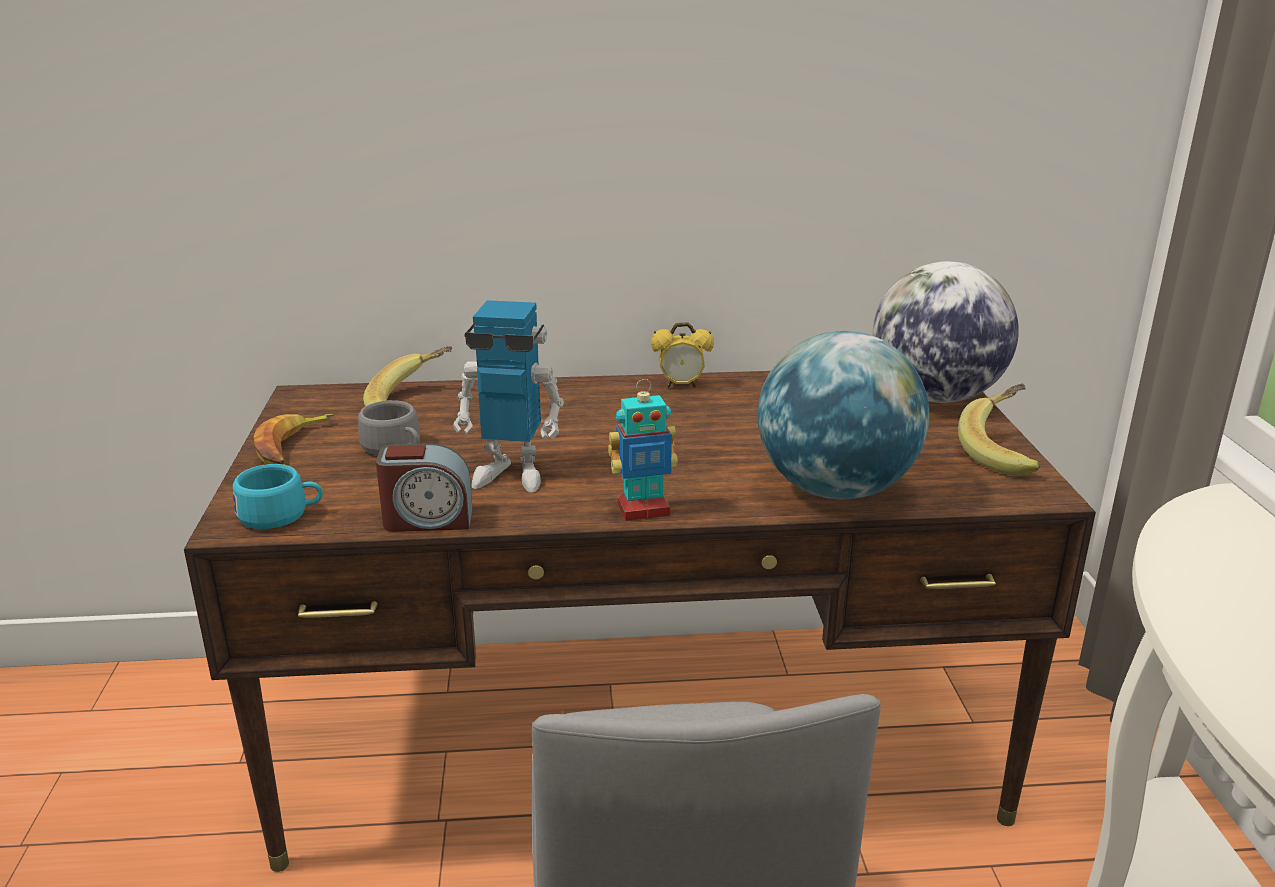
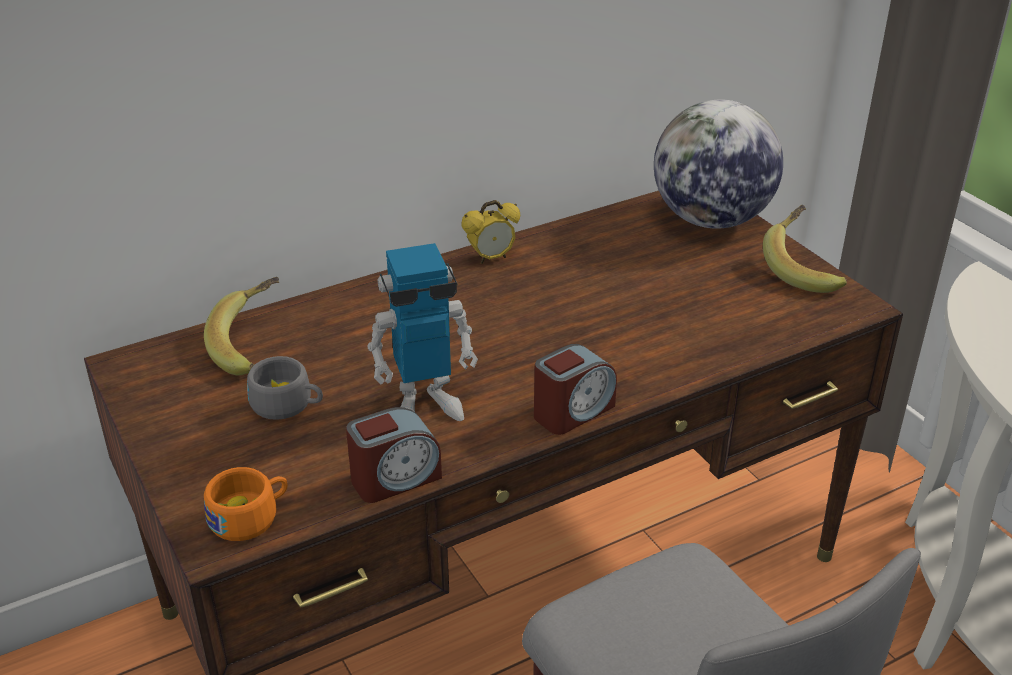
camera: 25 degrees left, 10 degrees up
turquoise cup [233,464,323,529] -> orange cup [204,467,287,541]
banana [254,414,335,465] -> none
toy robot [608,379,678,521] -> alarm clock [534,344,617,435]
globe [757,331,929,500] -> none

